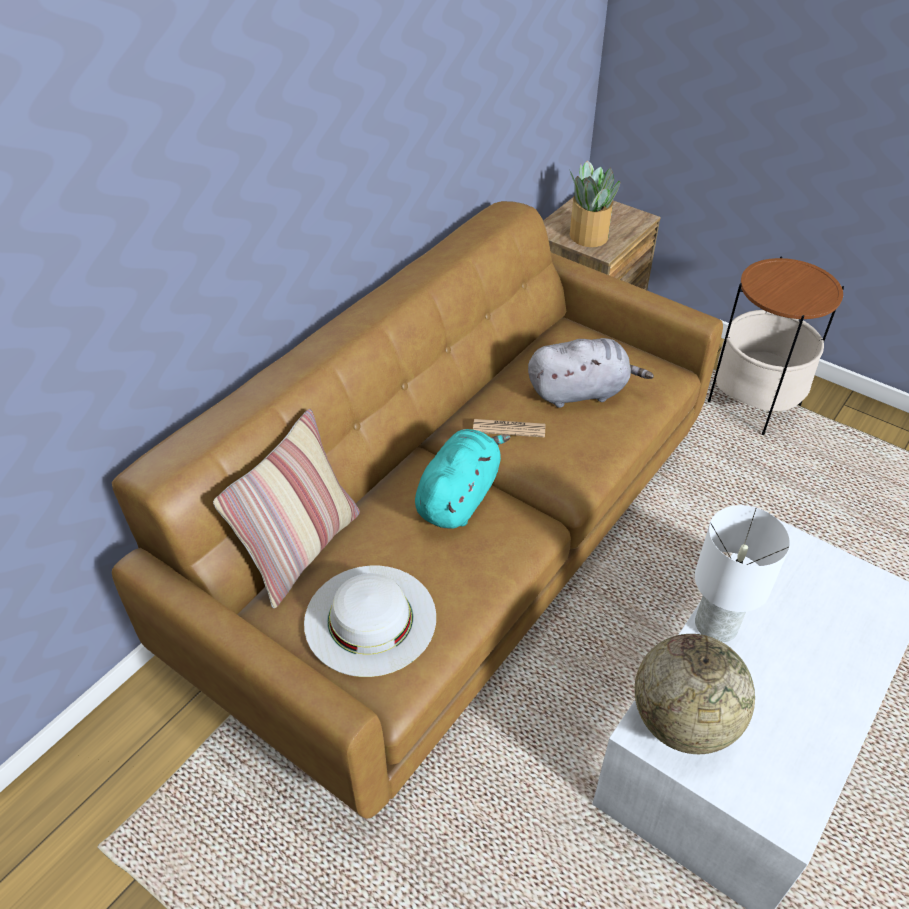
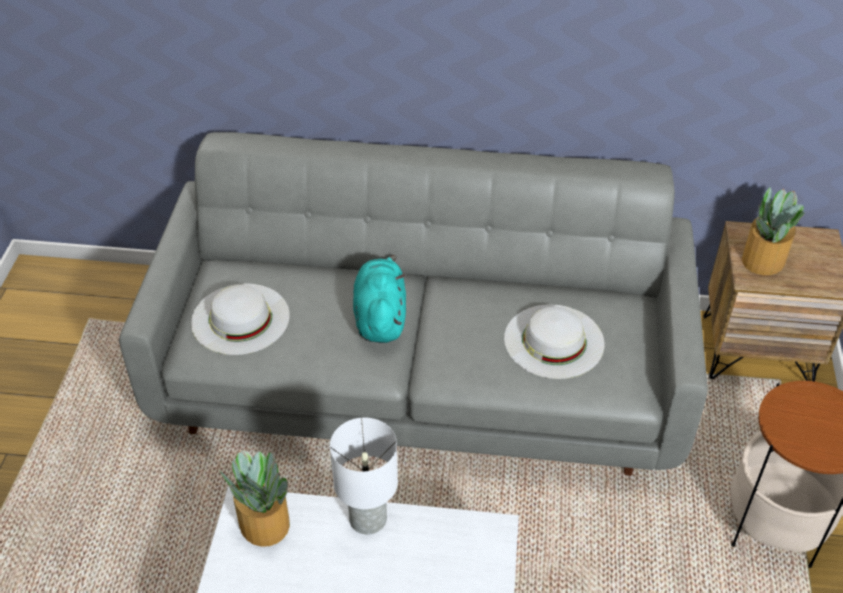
camera: 60 degrees right, 0 degrees up
brown sofa [112,201,723,819] -> grey sofa [119,132,708,476]
pillow [213,409,360,608] -> none
turquoise plush toy [415,429,511,529] -> turquoise plush toy turned 90 degrees counterclockwise [353,255,406,343]
newspaper [473,419,545,437] -> none
grey plush toy [528,338,654,408] -> white hat [504,304,605,379]
globe [635,634,755,754] -> potted plant [220,451,290,547]

